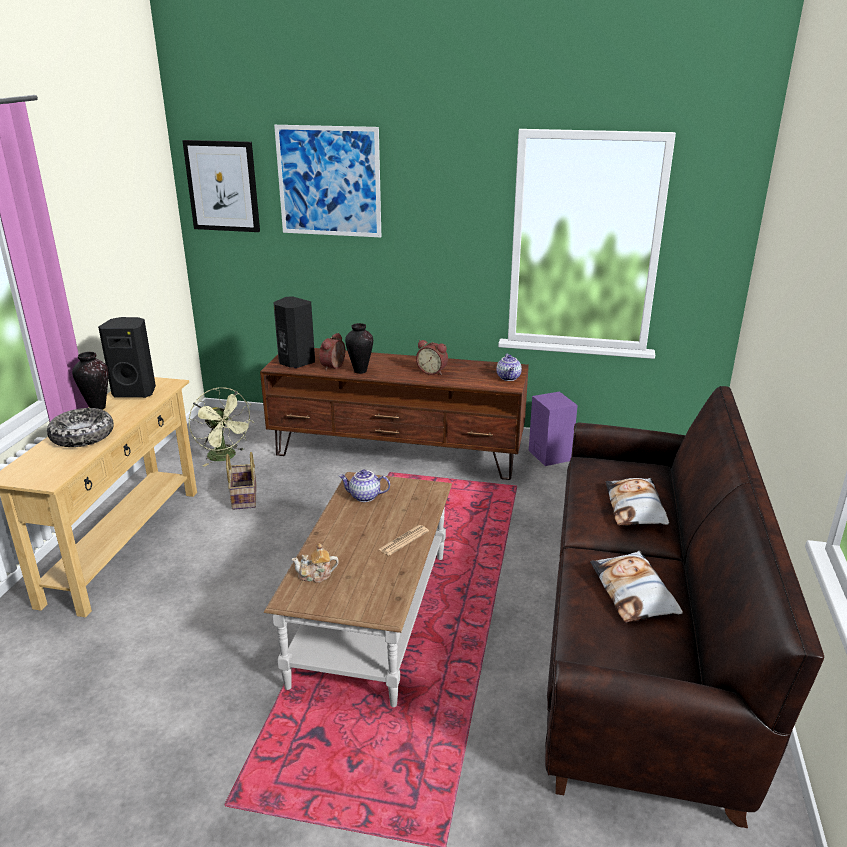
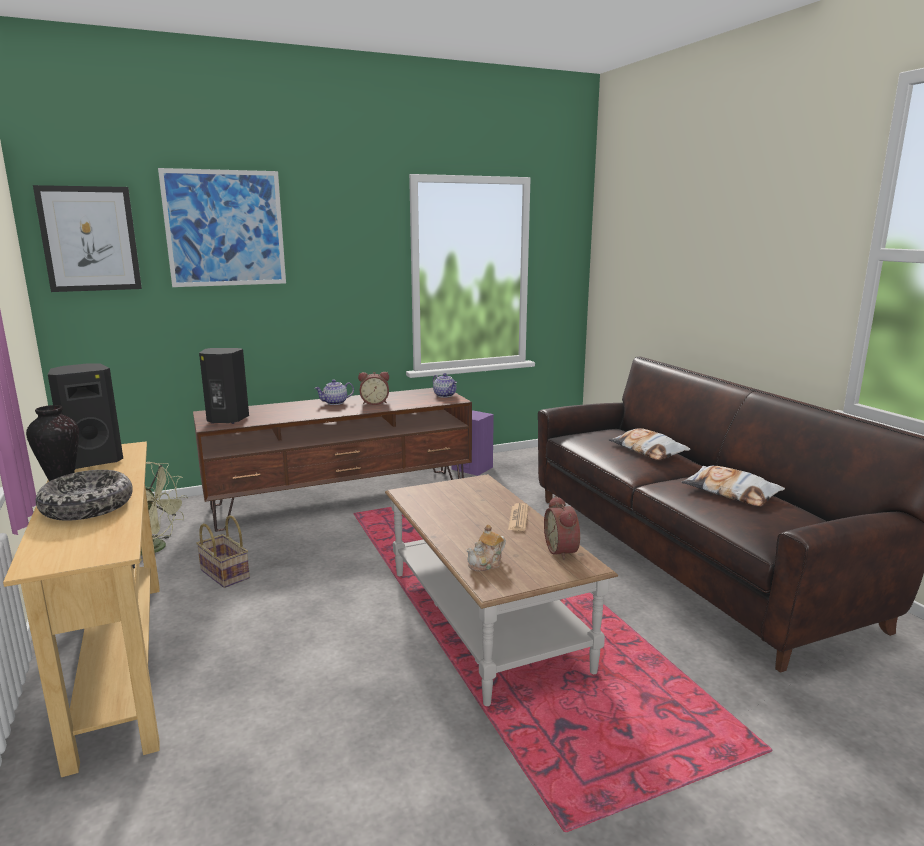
camera: 35 degrees left, 10 degrees down
alarm clock [319,333,345,370] -> alarm clock moved to [544,496,580,560]
teapot [339,469,390,502] -> teapot moved to [315,380,354,405]
vase [345,323,373,374] -> none

